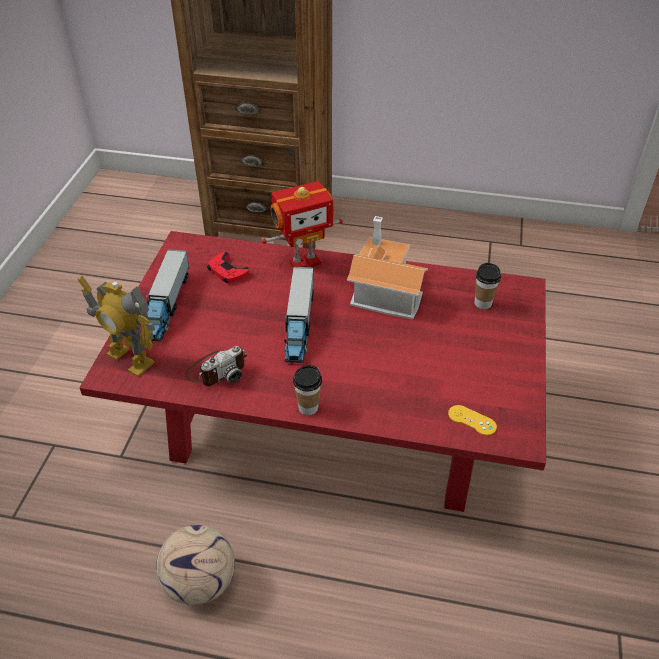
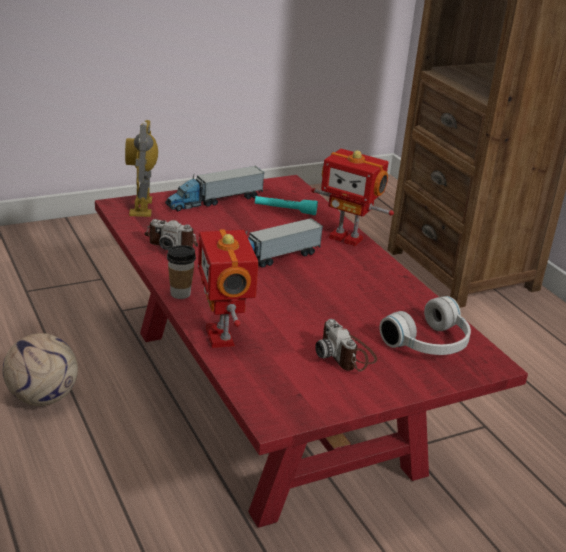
camera: 50 degrees right, 15 degrees down
red game controller [207,252,250,283] -> turquoise flashlight [255,196,318,215]
toy house [347,216,428,320] -> none
yellow game controller [448,405,497,435] -> none
cup [475,263,501,309] -> white headphones [379,296,471,355]
none -> toy robot [198,229,258,348]
none -> camera [315,319,377,372]

